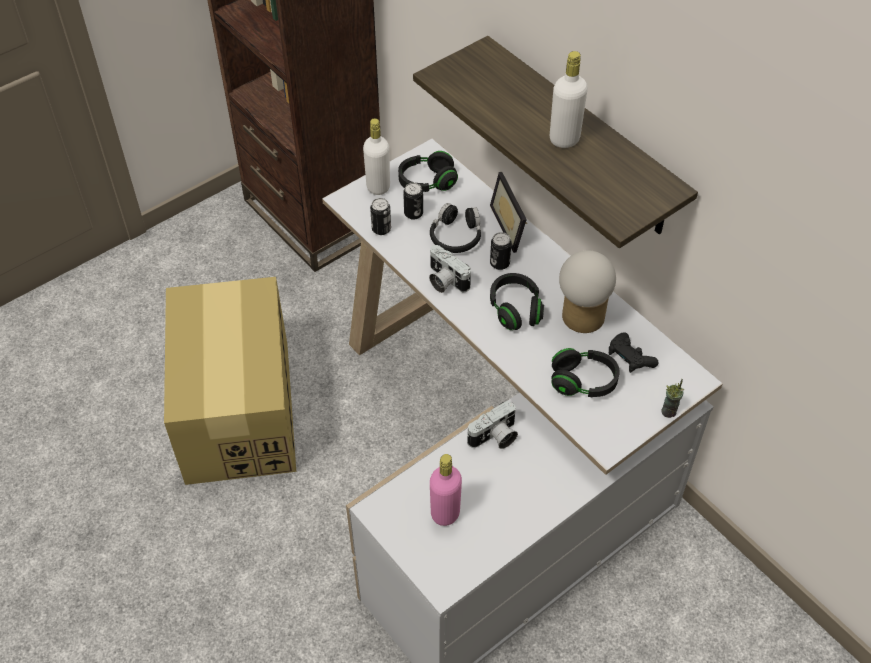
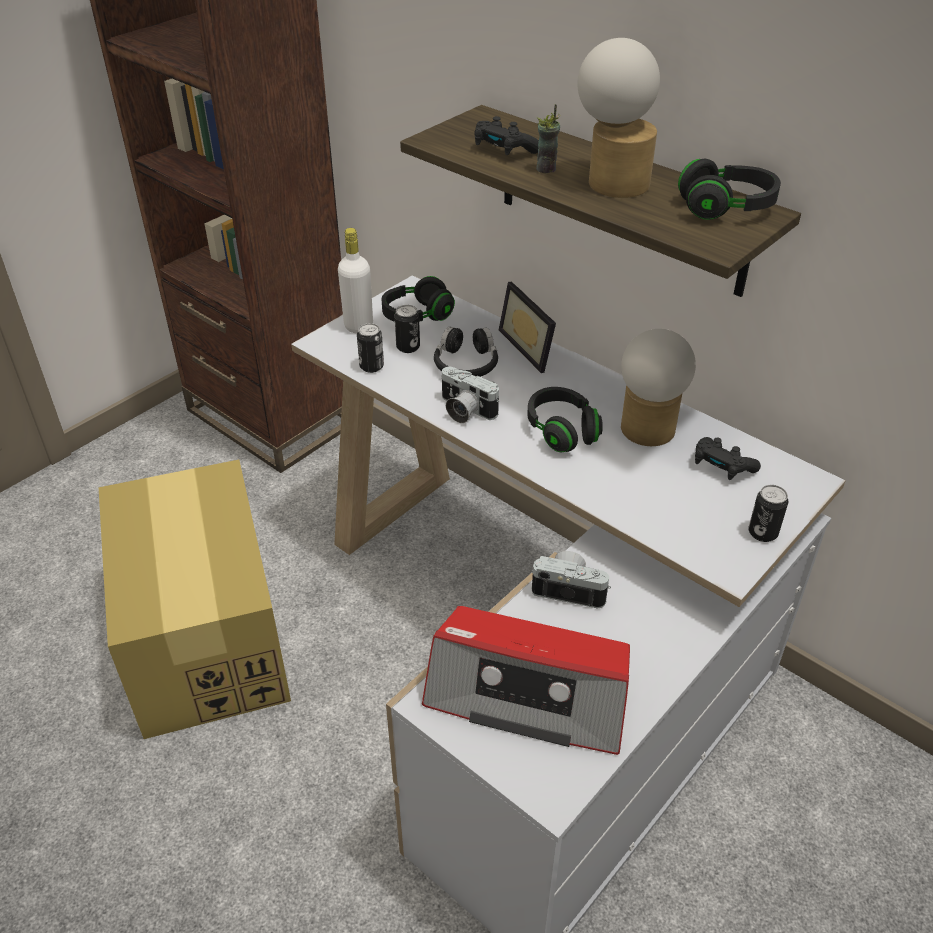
camera: 10 degrees left, 10 degrees down
pink bottle [430,454,462,526] -> radio [422,606,630,755]
camera [467,400,518,449] -> camera turned 120 degrees counterclockwise [530,551,611,608]
can [490,232,512,270] -> can moved to [748,485,788,542]
white bottle [550,51,588,148] -> table lamp [577,38,660,198]
black headphones [551,348,620,398] -> black headphones moved to [678,159,781,220]
cup [661,379,684,418] -> cup moved to [536,104,561,173]
none -> black game controller [474,116,539,155]

